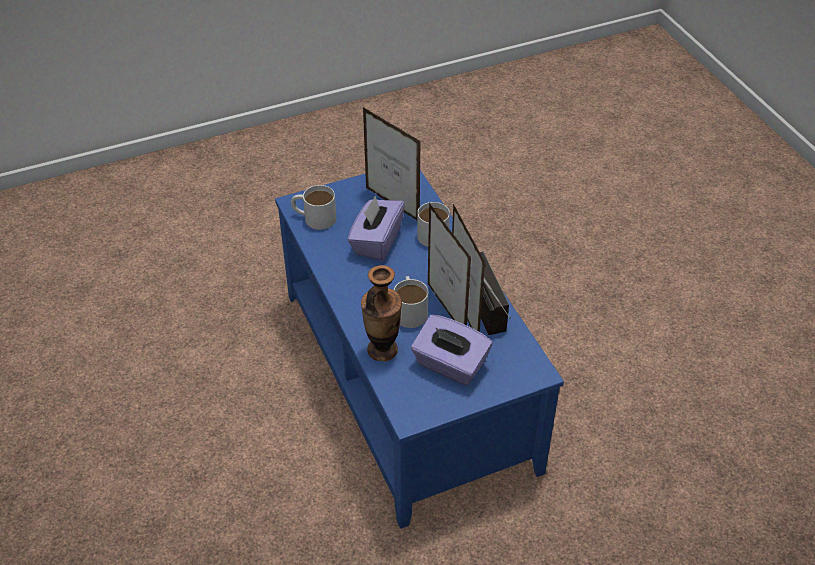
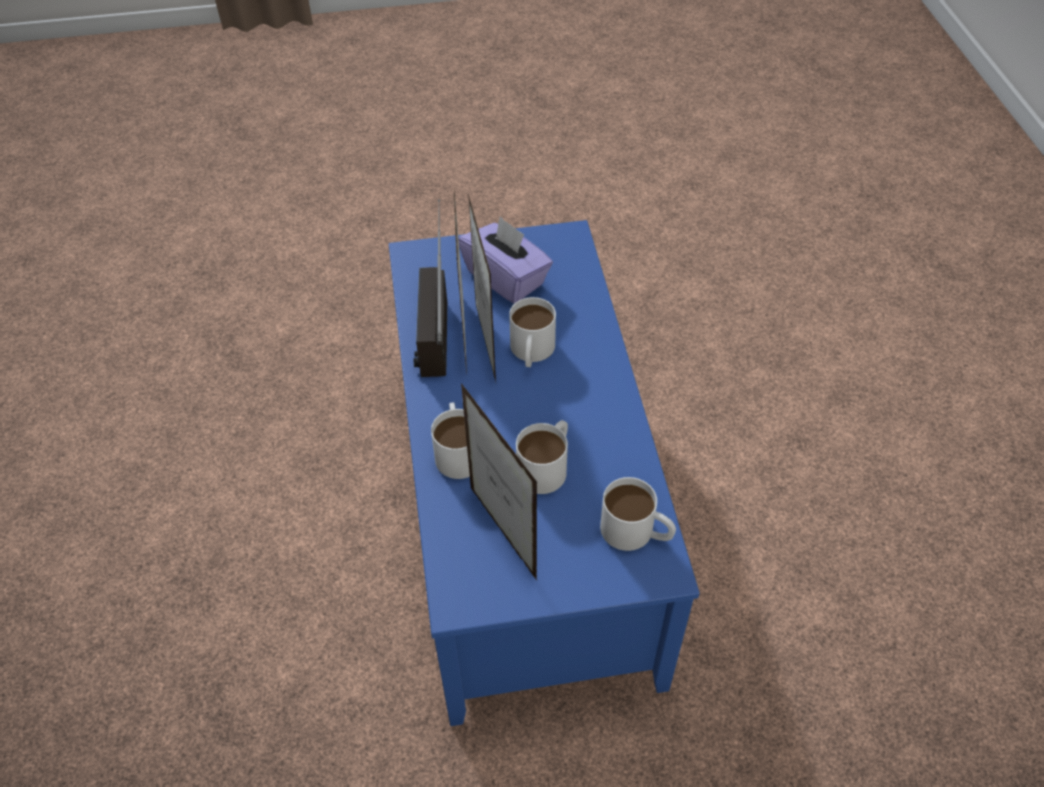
camera: 165 degrees left, 5 degrees up
purple tissue box [348,196,405,261] -> white mug [516,420,568,494]
vase [361,265,402,362] -> none

